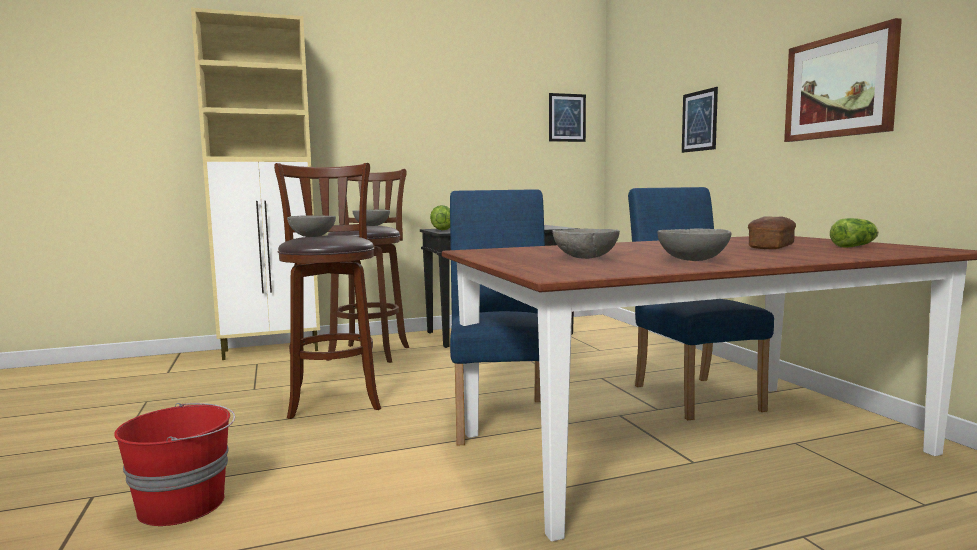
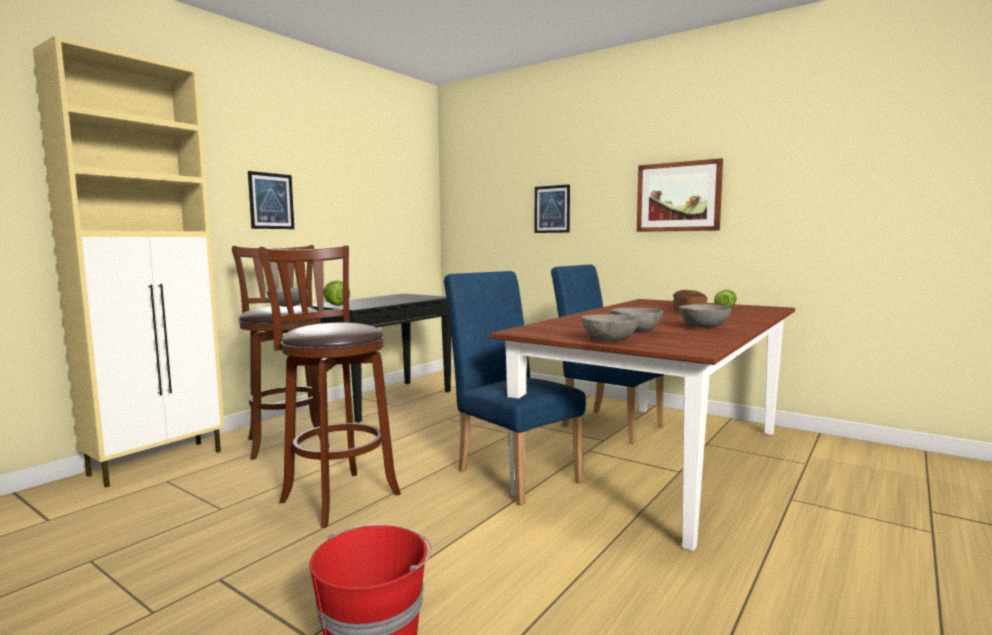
camera: 35 degrees left, 0 degrees up
grey bowl [287,215,336,237] -> grey bowl moved to [581,314,639,342]
picture [549,93,586,142] -> picture moved to [248,171,294,229]

